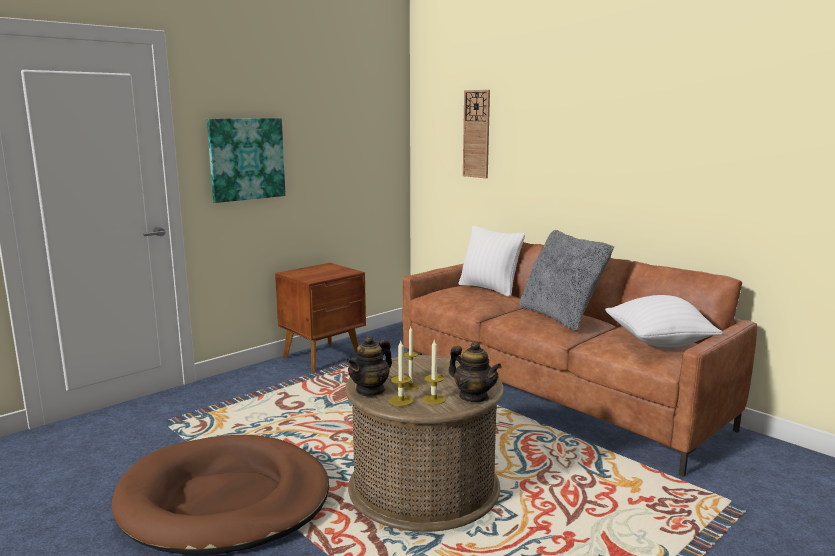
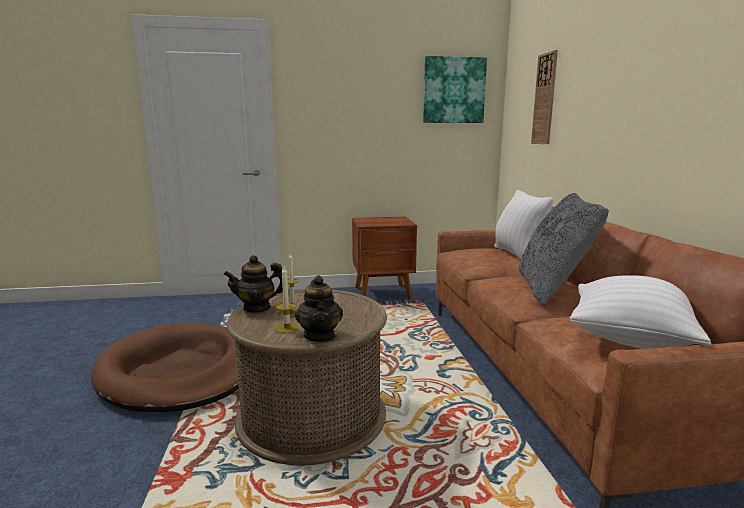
camera: 35 degrees right, 0 degrees up
picture [207,118,286,203] -> picture moved to [423,56,487,123]
candle [389,341,413,406] -> none

